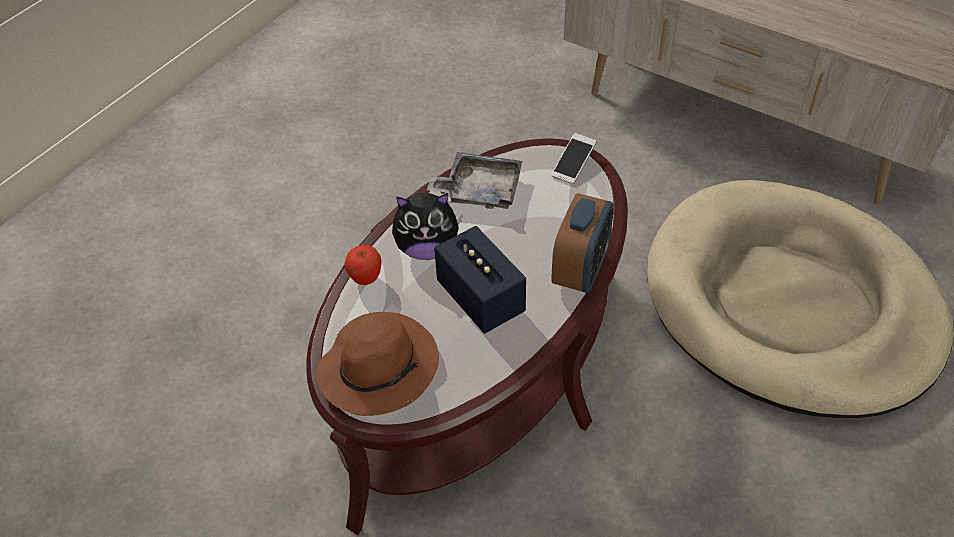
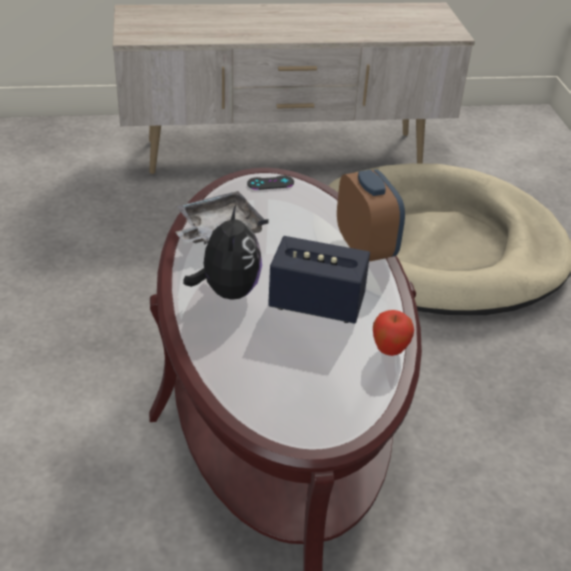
camera: 45 degrees left, 10 degrees down
brown hat [316,312,439,416] -> none
apple [344,245,381,285] -> apple moved to [373,310,414,356]
plush toy [392,192,463,260] -> plush toy turned 45 degrees counterclockwise [183,205,262,300]
phone [551,133,596,184] -> black game controller [247,175,294,190]

